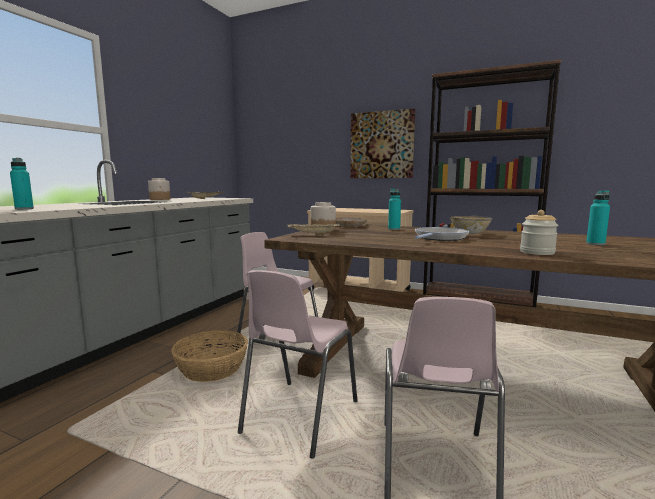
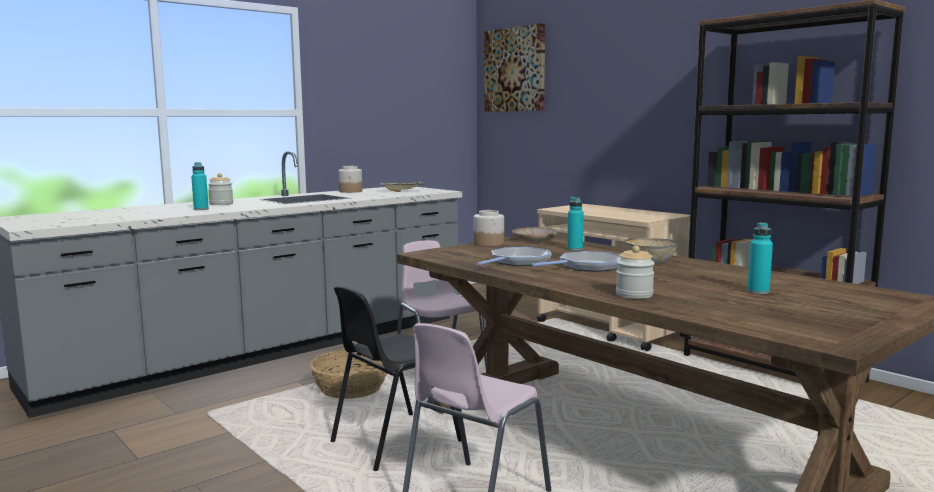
camera: 25 degrees right, 0 degrees up
pink chair [238,270,358,459] -> black chair [331,286,461,471]
beige tray [288,223,340,235] -> none
picture [350,108,415,178] -> picture moved to [484,23,545,112]
none -> jar [208,173,233,205]
none -> frying pan [477,247,552,266]

